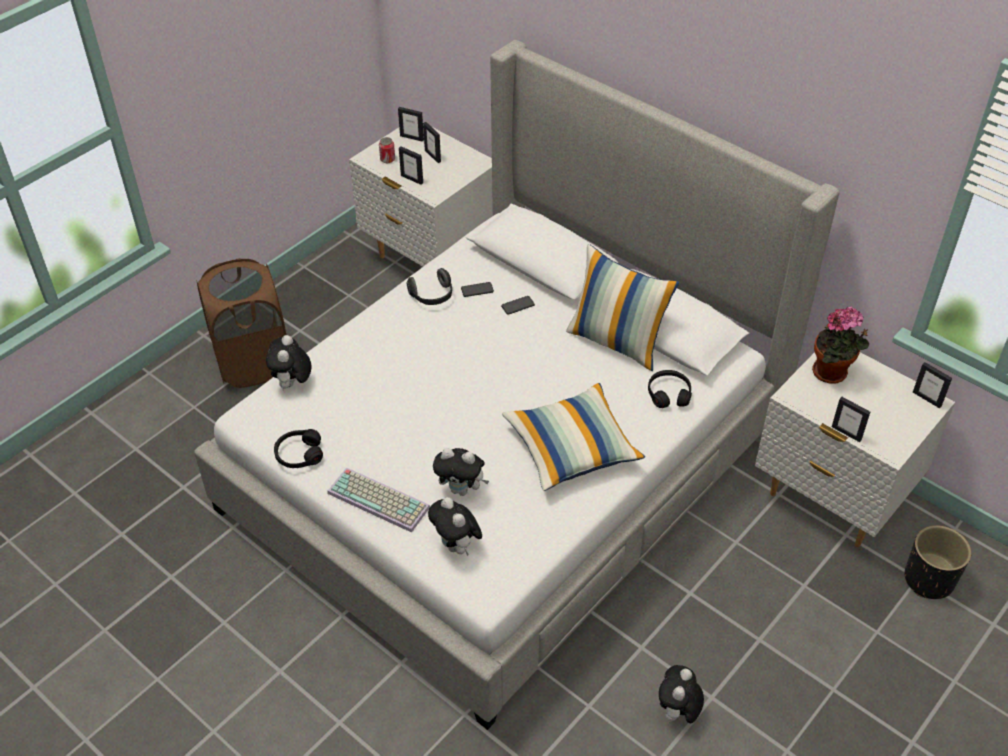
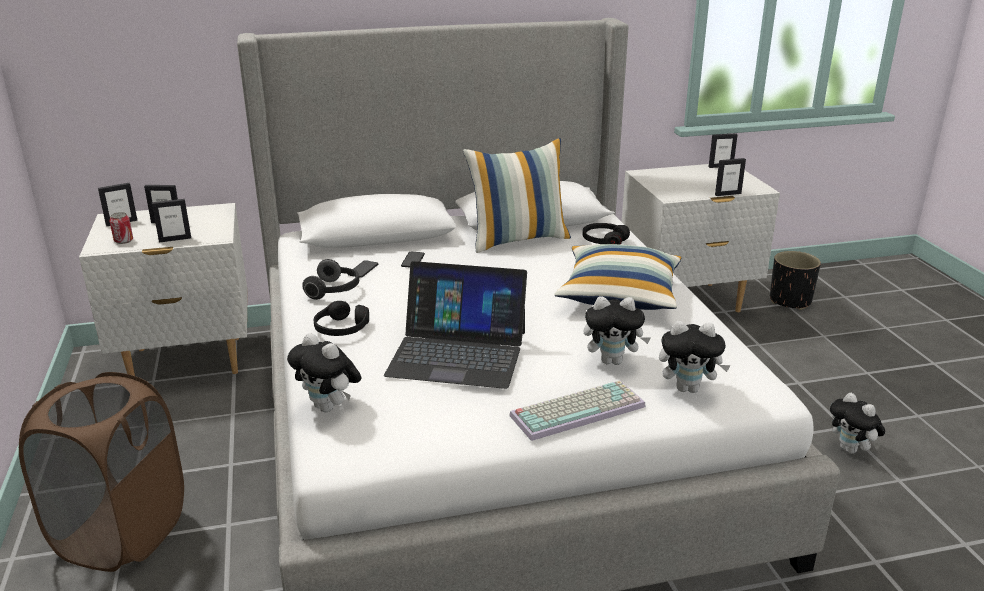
camera: 55 degrees left, 20 degrees down
black headphones [274,429,323,468] -> black headphones moved to [314,301,369,336]
plush toy [433,448,489,496] -> plush toy turned 45 degrees clockwise [583,296,651,365]
potted plant [812,306,869,383] -> none
none -> laptop [384,261,527,389]

